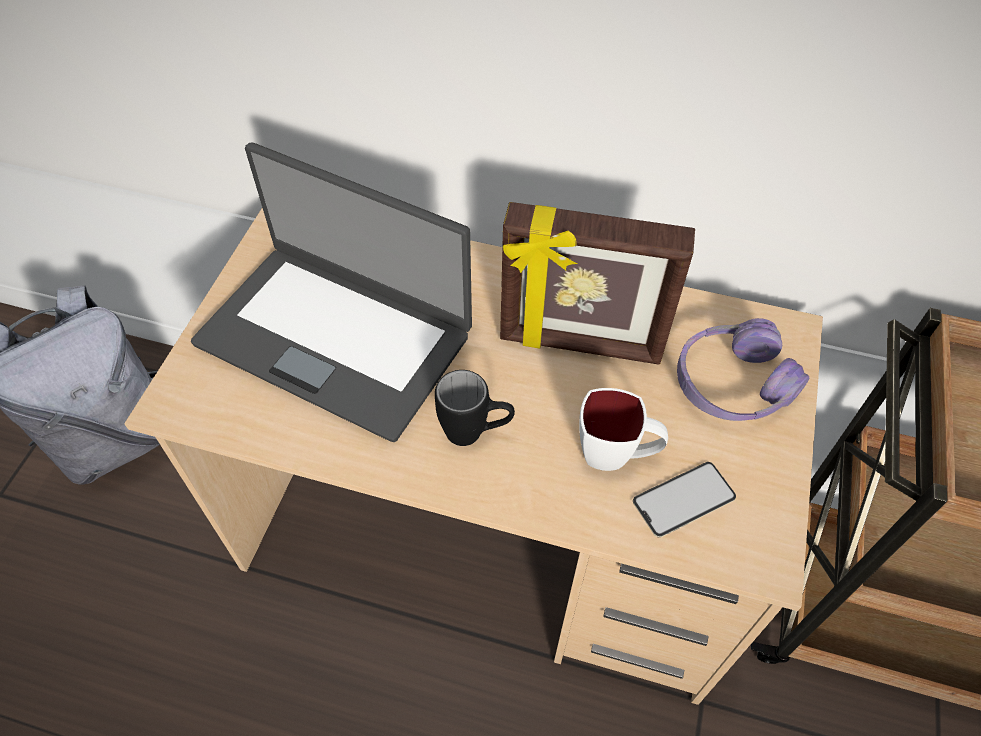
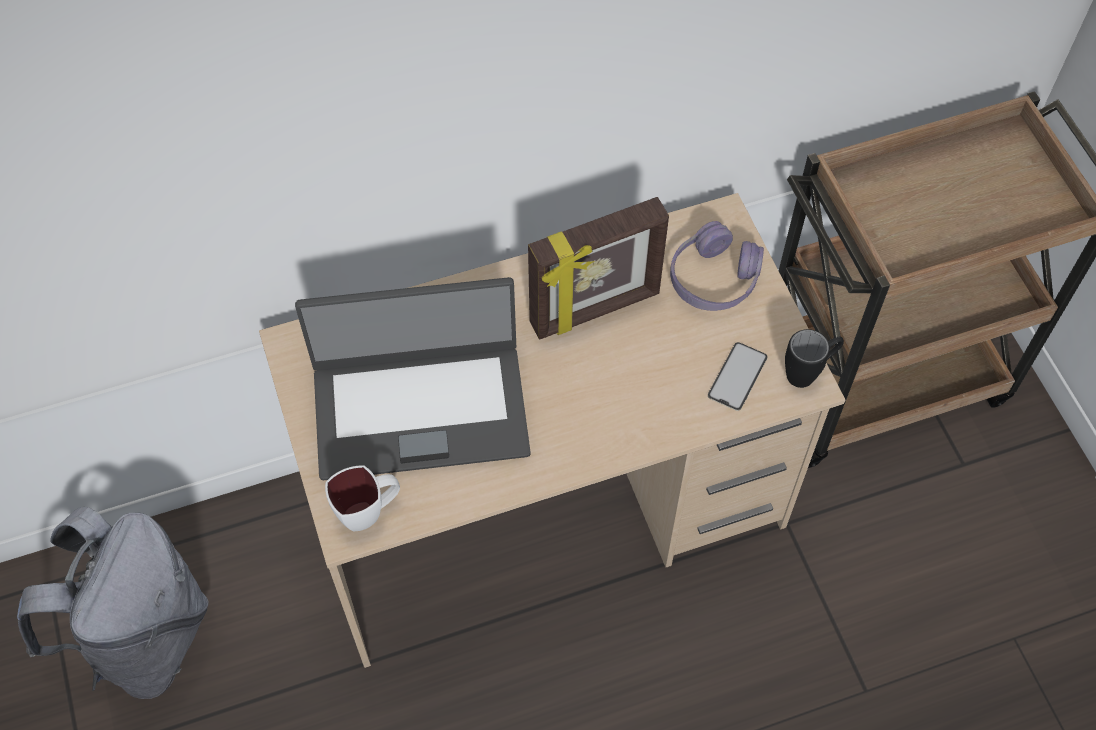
camera: 35 degrees left, 5 degrees up
black mug [435,370,515,446] -> black mug moved to [785,329,844,388]
white mug [579,388,668,471] -> white mug moved to [325,465,400,531]

